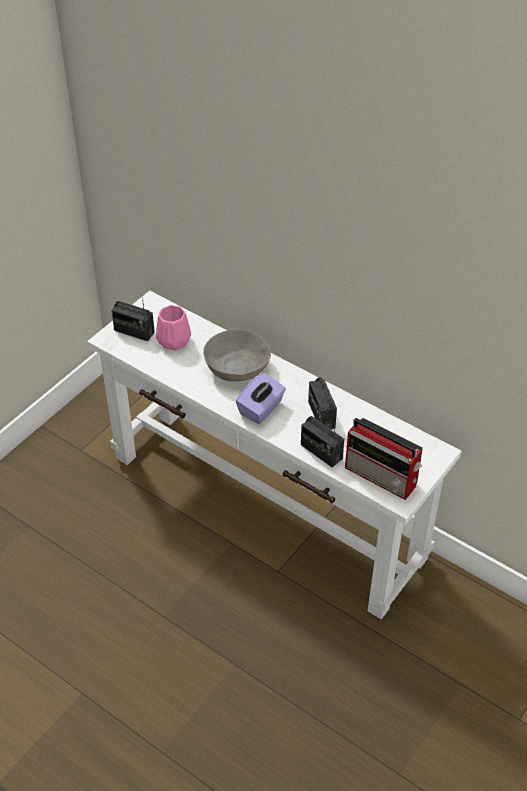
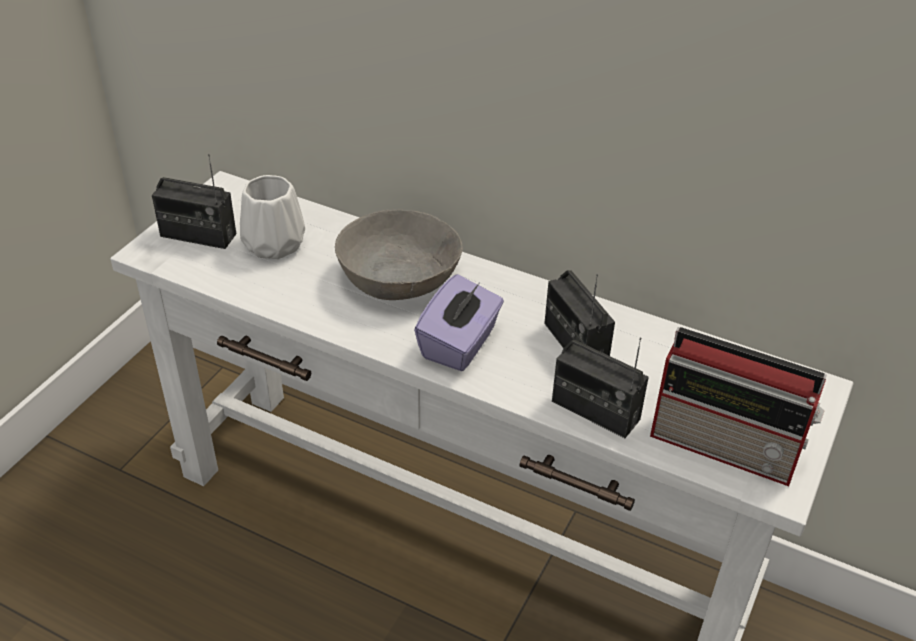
camera: 10 degrees left, 5 degrees down
pink vase [156,305,191,350] -> white vase [240,175,305,259]

